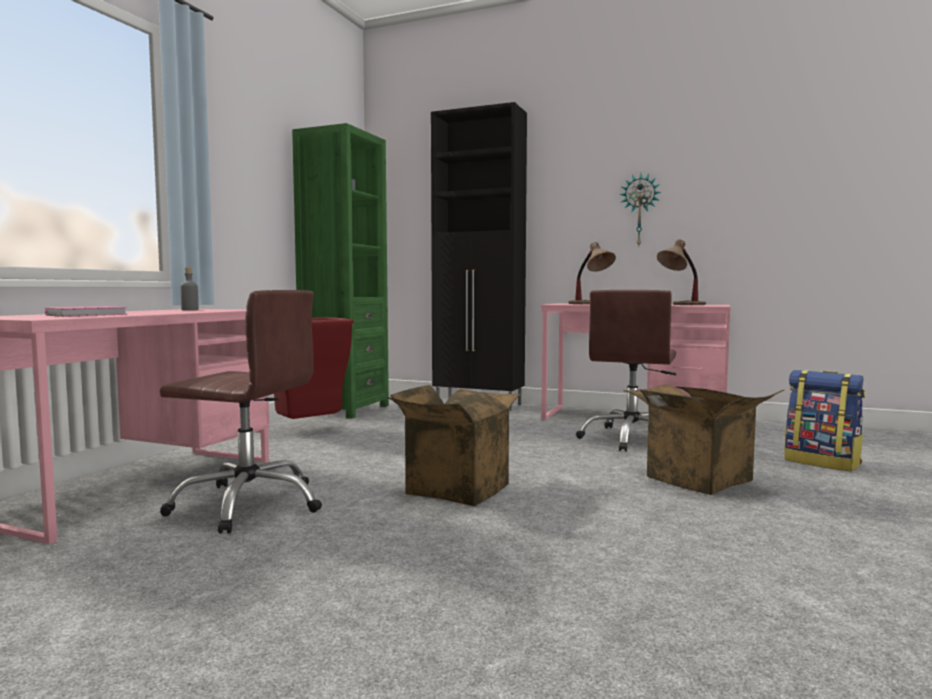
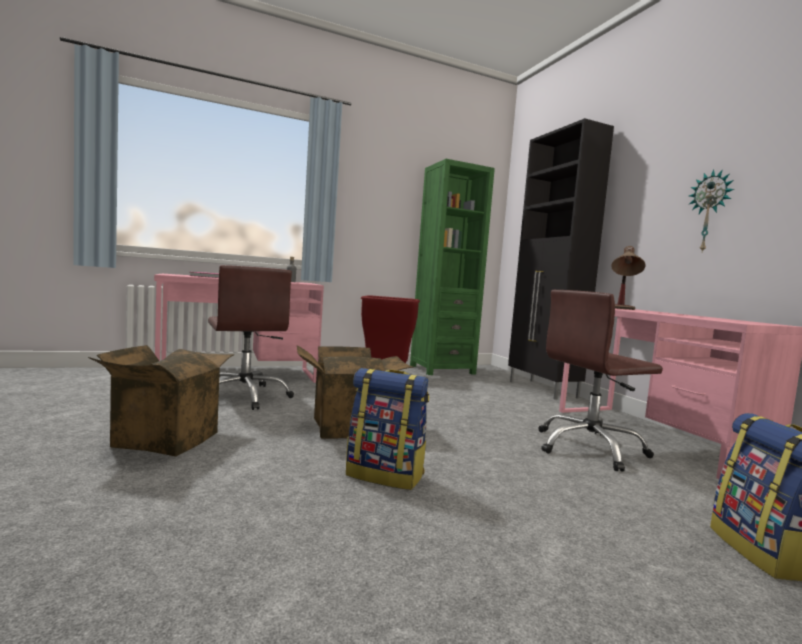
camera: 45 degrees right, 0 degrees up
cardboard box [623,384,784,495] -> cardboard box moved to [88,345,234,456]
table lamp [657,239,706,305] -> none
none -> backpack [346,368,429,490]

